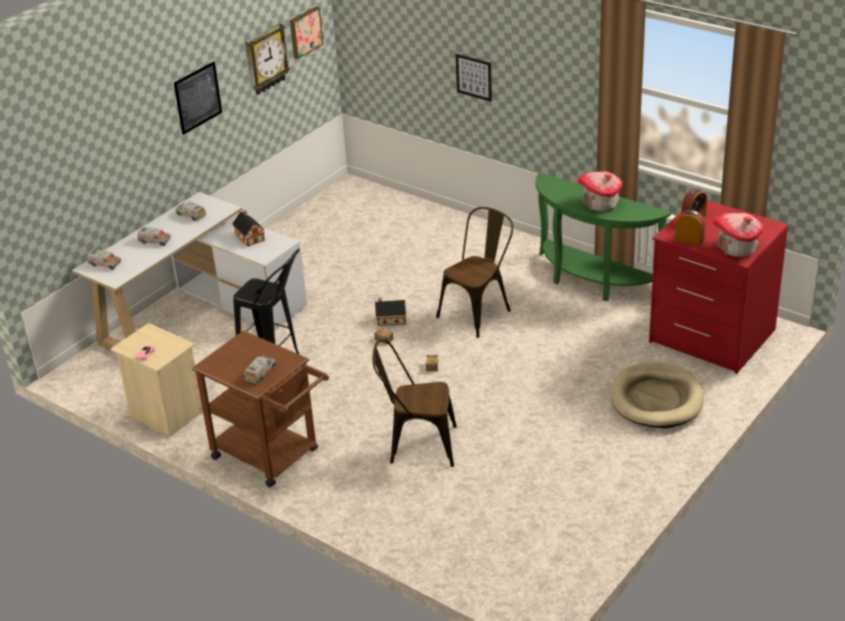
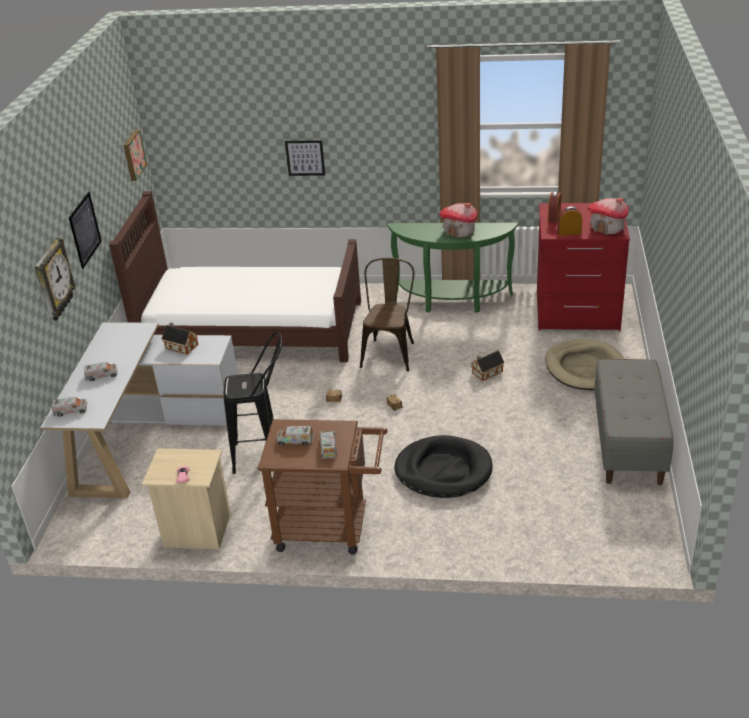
camera: 30 degrees left, 0 degrees up
toy truck [176,202,206,221] -> toy truck moved to [276,426,314,445]
wall clock [245,23,290,95] -> wall clock moved to [34,237,76,321]
brown chair [373,339,457,467] -> black dog bed [394,435,493,498]
toy house [375,298,406,326] -> toy house moved to [470,350,505,381]
none -> brown bed [109,191,361,362]
none -> grey bench [594,359,673,485]

